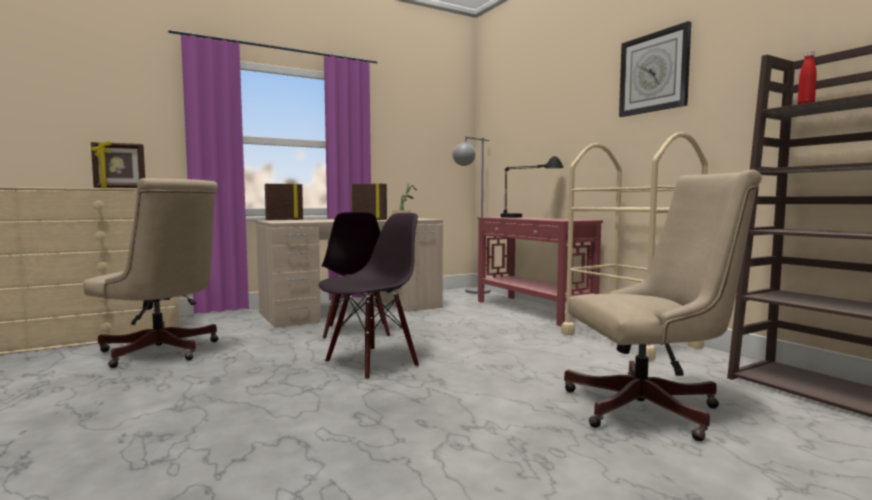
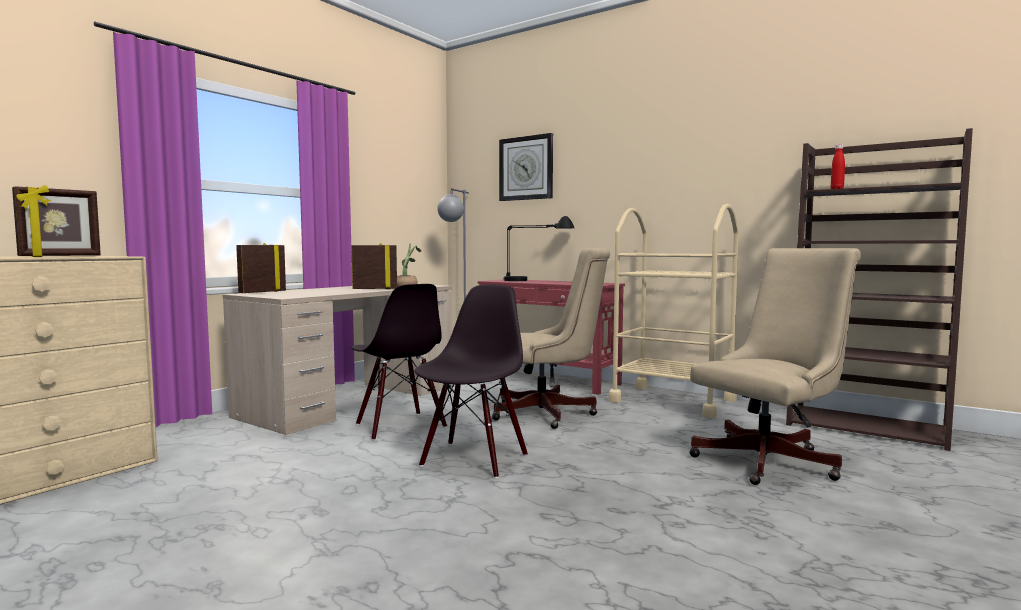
camera: 25 degrees left, 0 degrees up
beige office chair [83,178,219,368] -> beige office chair moved to [492,248,610,429]
wall clock [619,21,691,117] -> wall clock moved to [499,133,553,201]

